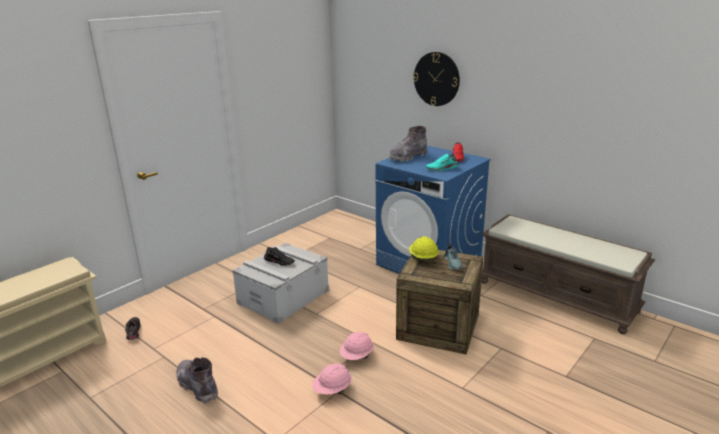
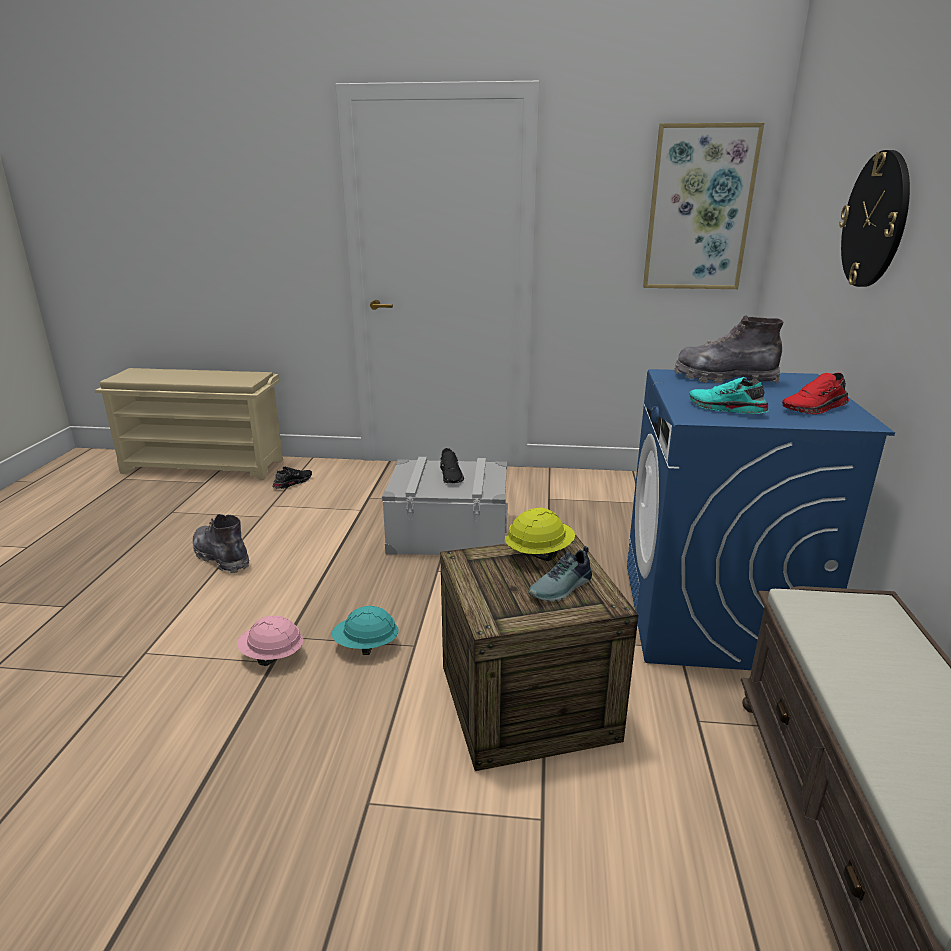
camera: 55 degrees right, 0 degrees up
grey boot [177,357,218,404] -> grey boot turned 60 degrees counterclockwise [193,514,249,573]
pink hard hat [340,331,373,360] -> turquoise hard hat [332,606,398,655]
none -> picture [643,123,764,289]

